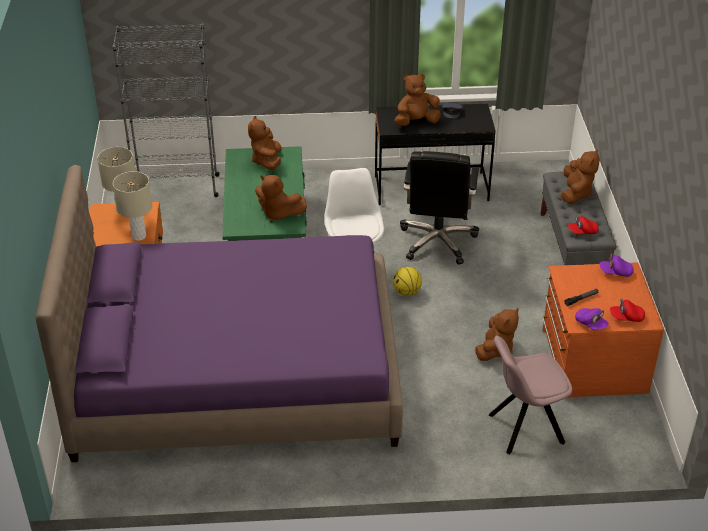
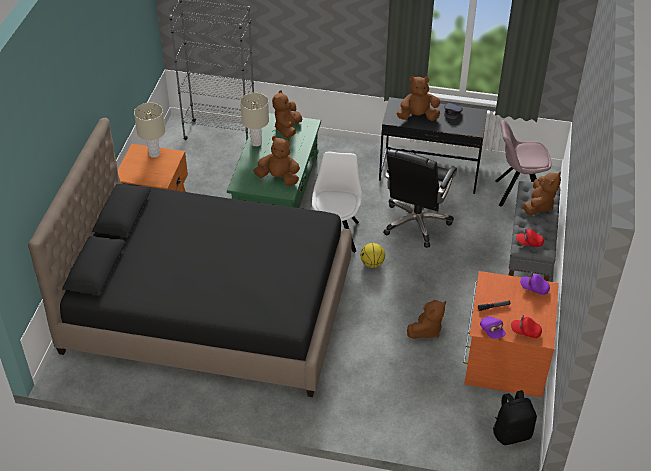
camera: 15 degrees right, 5 degrees up
purple bed [35,165,403,462] -> black bed [28,118,352,397]
beige table lamp [113,171,152,241] -> beige table lamp moved to [240,93,269,146]
brown plush toy [255,175,307,222] -> brown plush toy turned 150 degrees clockwise [253,136,300,186]
pink chair [489,336,572,454] -> pink chair moved to [495,120,552,207]
none -> black backpack [493,390,537,445]

